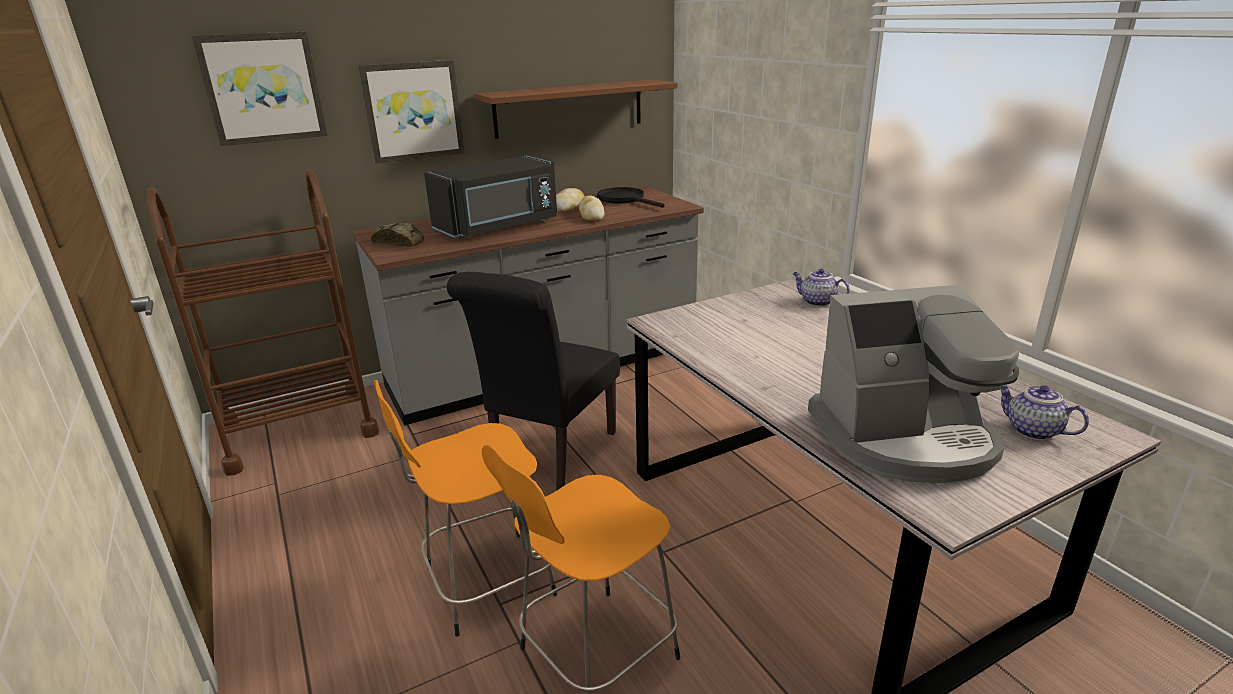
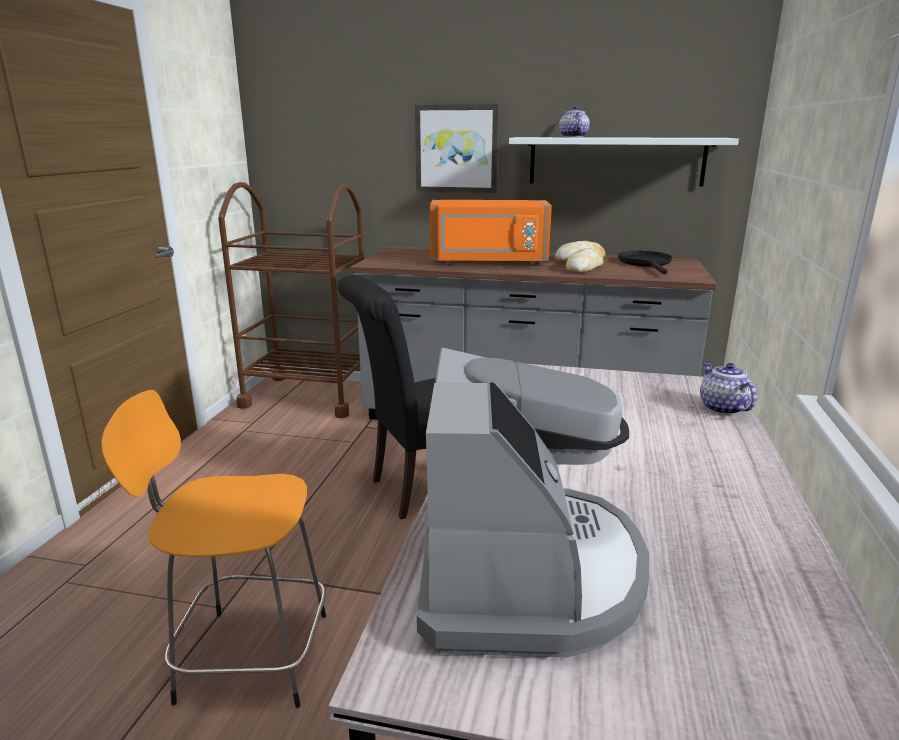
camera: 40 degrees right, 5 degrees down
picture [192,32,328,146] -> none
bread [371,223,424,247] -> none
orange stool [374,380,557,637] -> none
black microwave [424,155,557,238] -> orange microwave [430,200,552,265]
brown shelf [474,79,677,139] -> white shelf [509,137,739,186]
coffee machine [808,285,1019,483] -> coffee machine turned 120 degrees counterclockwise [417,348,649,658]
teapot [1001,385,1089,440] -> teapot moved to [559,106,590,137]

